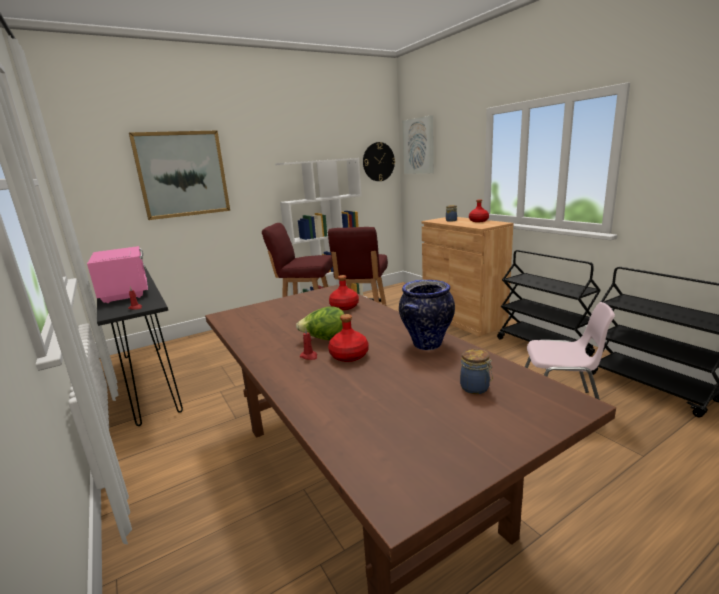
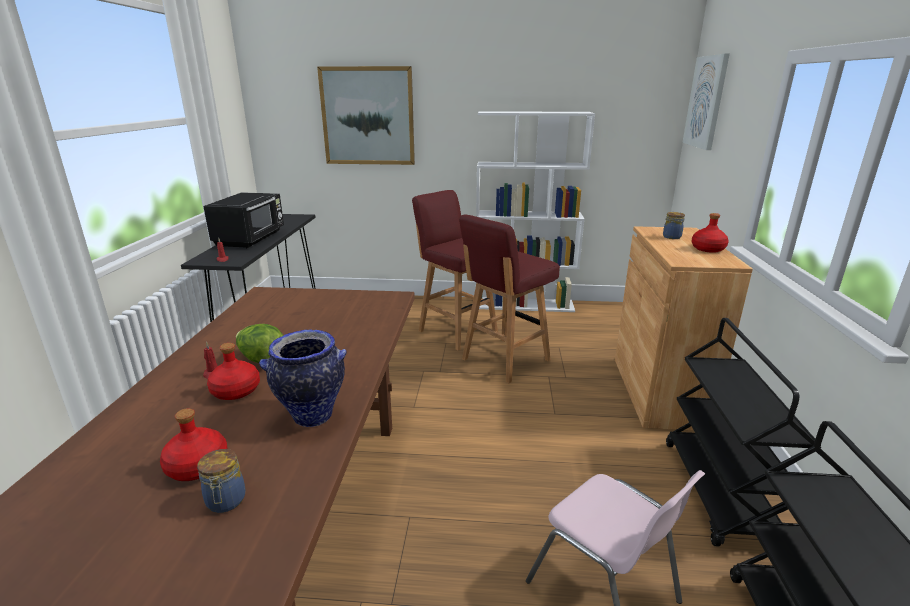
camera: 35 degrees right, 5 degrees up
pink microwave [87,246,148,303] -> black microwave [203,192,284,248]
red bottle [329,275,359,310] -> red bottle moved to [160,408,228,481]
wall clock [363,142,395,181] -> none

